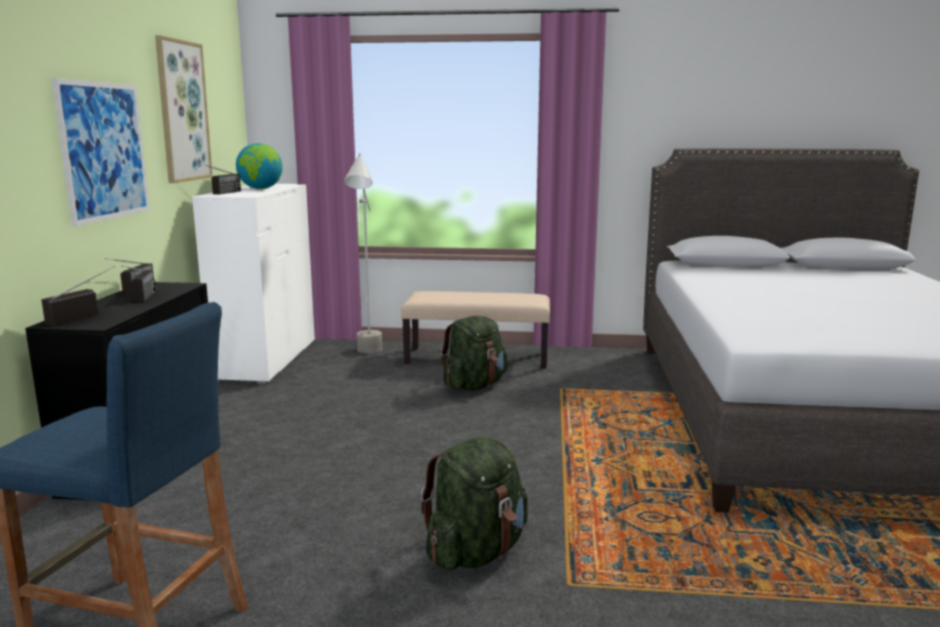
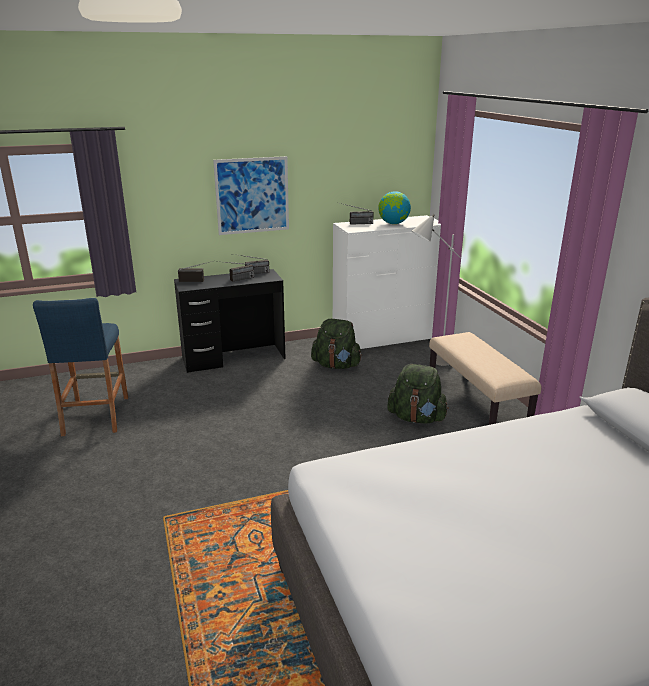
camera: 65 degrees right, 10 degrees up
picture [155,35,213,183] -> none
green backpack [420,437,528,570] -> green backpack moved to [311,319,362,369]

